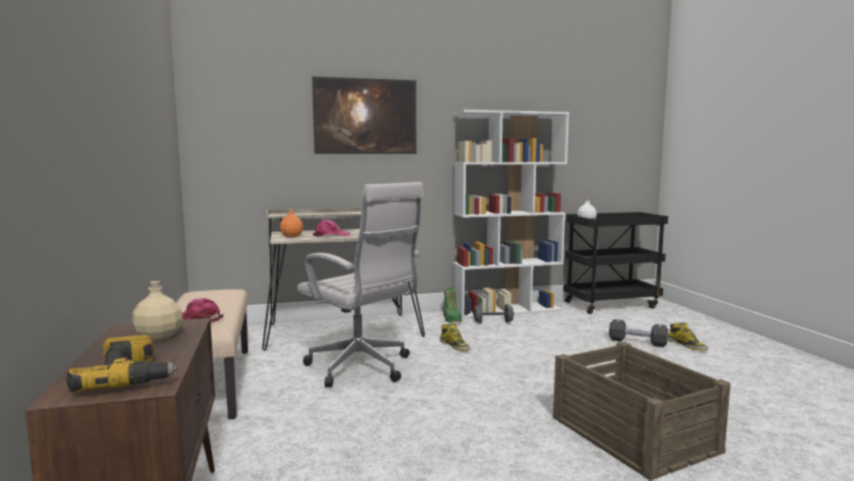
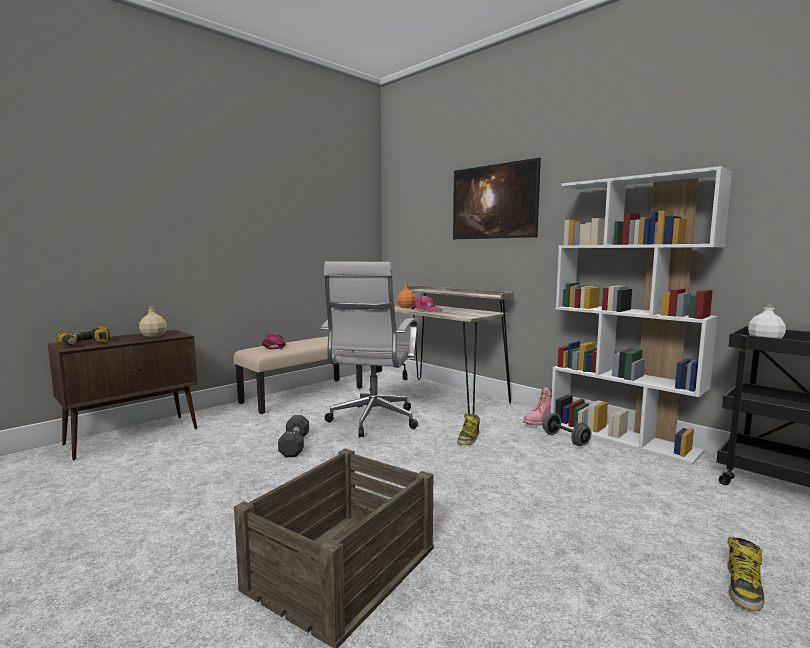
camera: 60 degrees right, 0 degrees up
green boot [443,287,462,322] -> pink boot [523,387,552,426]
black dumbbell [609,319,668,347] -> black dumbbell moved to [278,415,309,457]

